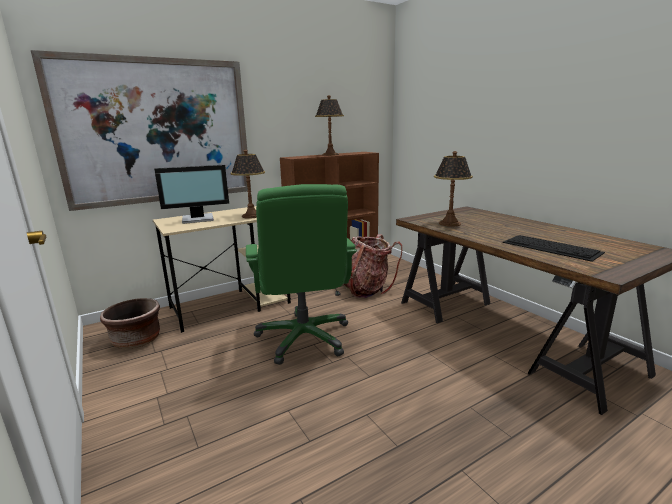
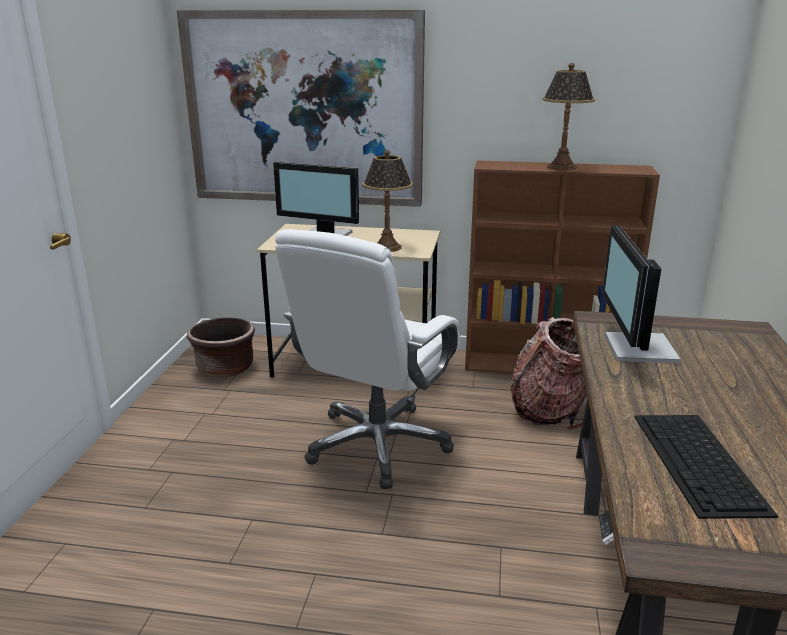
camera: 40 degrees right, 5 degrees up
green office chair [246,184,357,365] -> white office chair [275,229,460,489]
table lamp [434,151,473,227] -> monitor [602,225,681,363]

